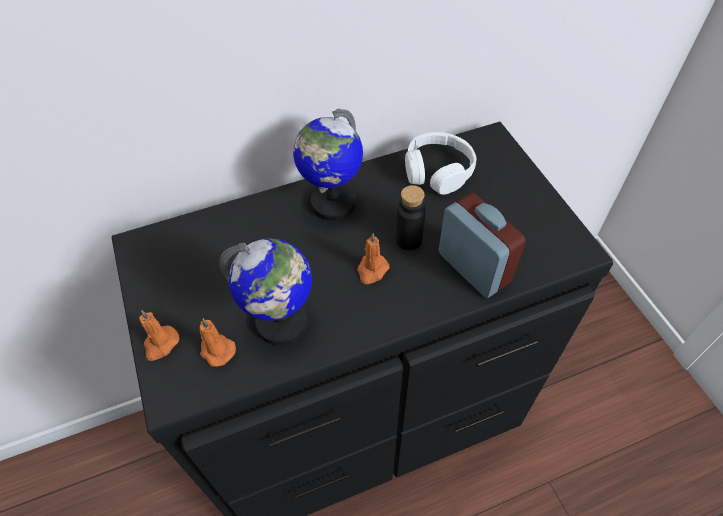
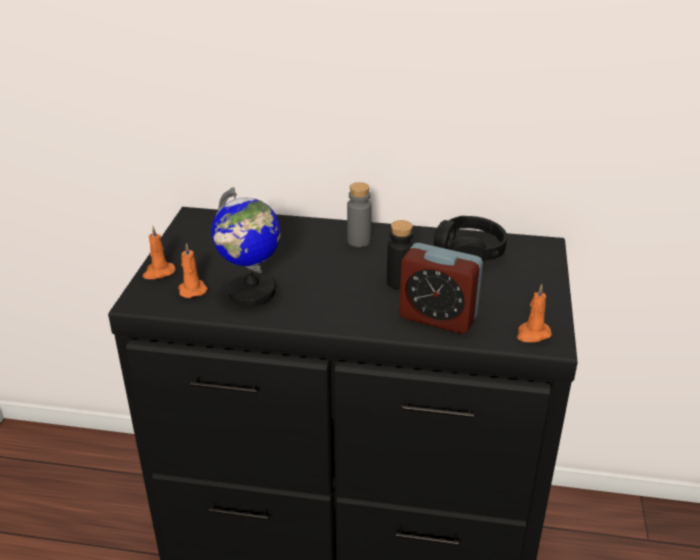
camera: 30 degrees right, 20 degrees down
globe [293,109,363,221] -> grey bottle [347,182,372,247]
orange candle [357,233,389,284] -> orange candle moved to [517,284,552,342]
white headphones [405,132,476,195] -> black headphones [434,216,507,261]
alarm clock [439,193,526,298] -> alarm clock turned 120 degrees clockwise [399,243,483,334]

